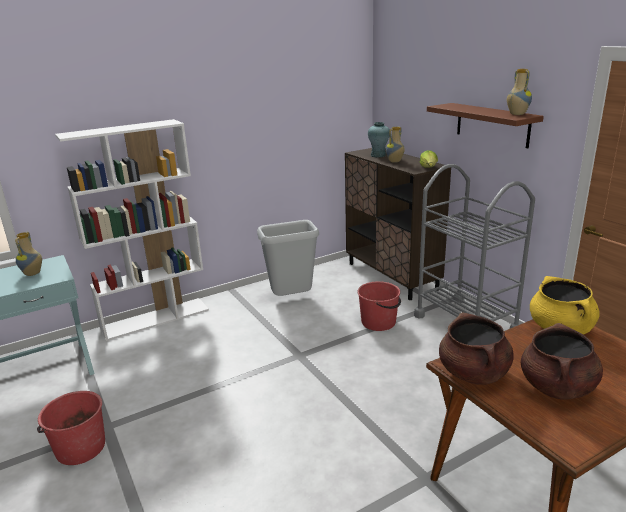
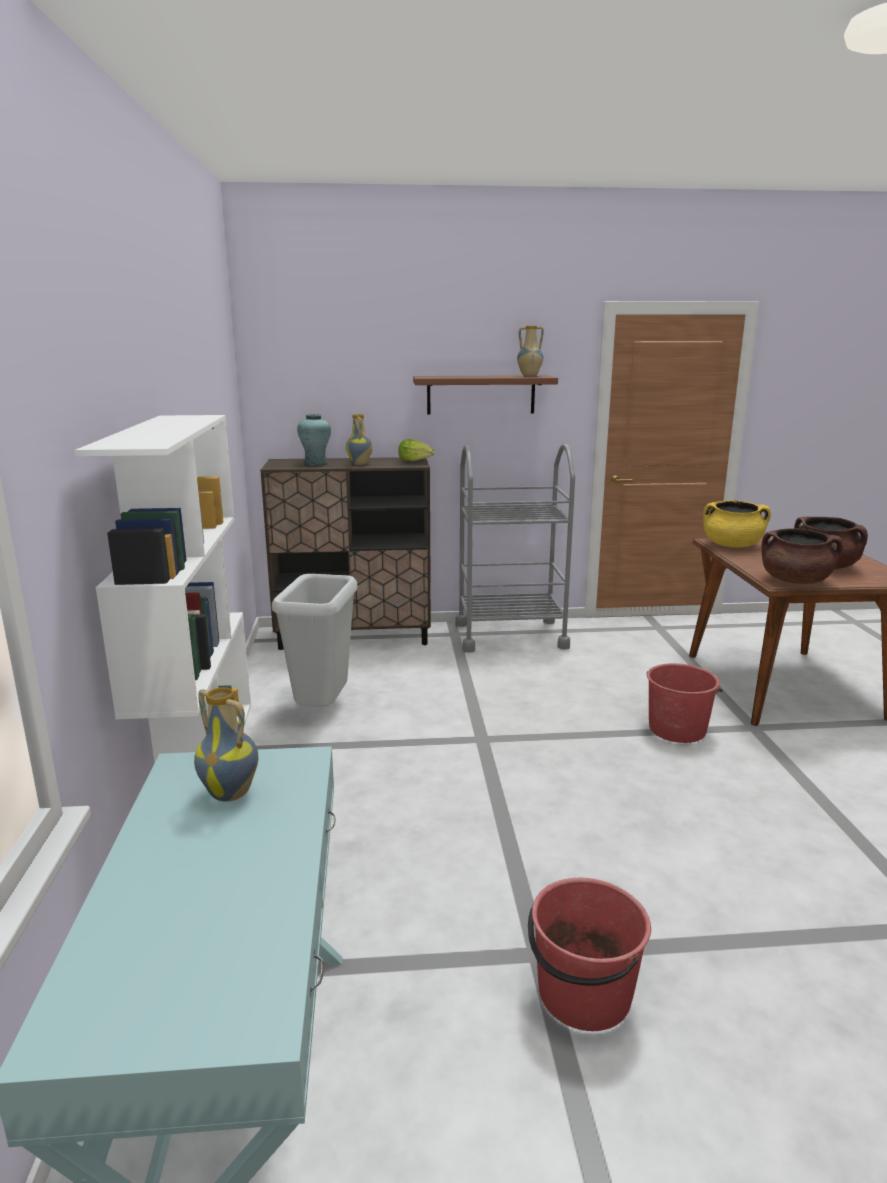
camera: 65 degrees left, 5 degrees down
red bucket [357,281,401,331] -> red bucket moved to [647,663,723,743]

